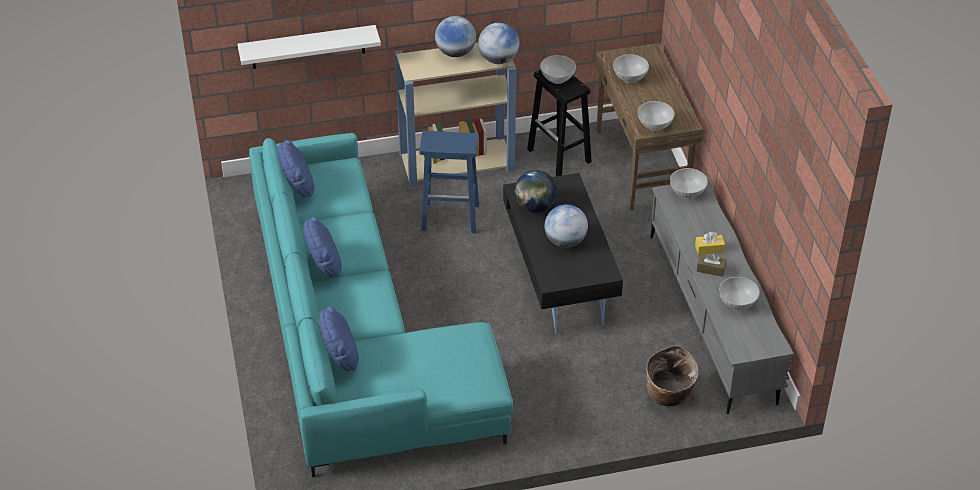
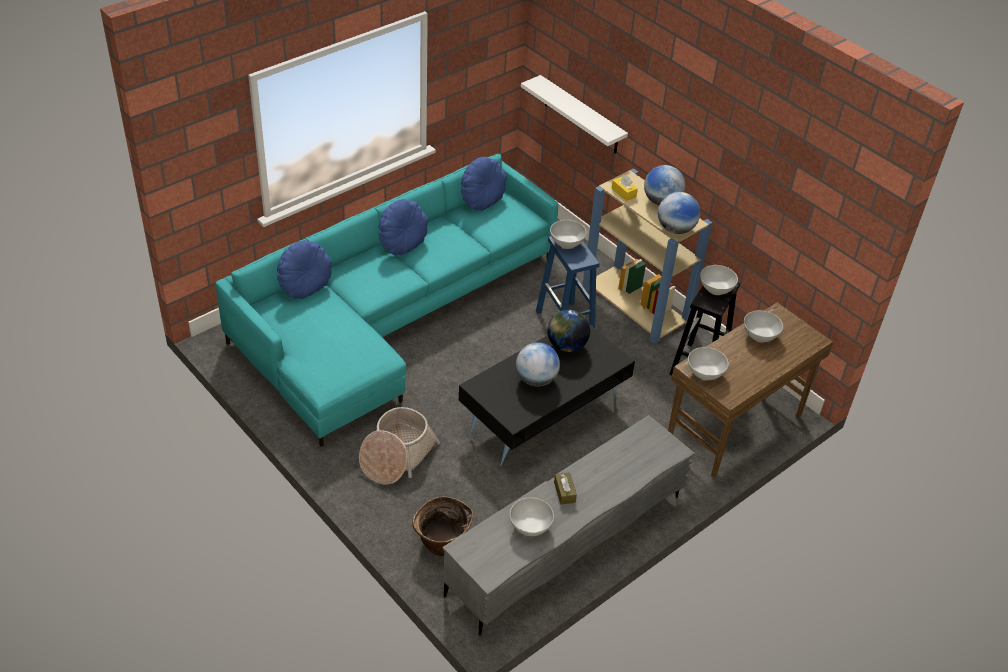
camera: 60 degrees right, 0 degrees up
white bowl [670,168,708,199] -> white bowl moved to [550,220,587,249]
yellow tissue box [695,232,725,255] -> yellow tissue box moved to [611,175,638,201]
none -> basket [359,407,440,485]

